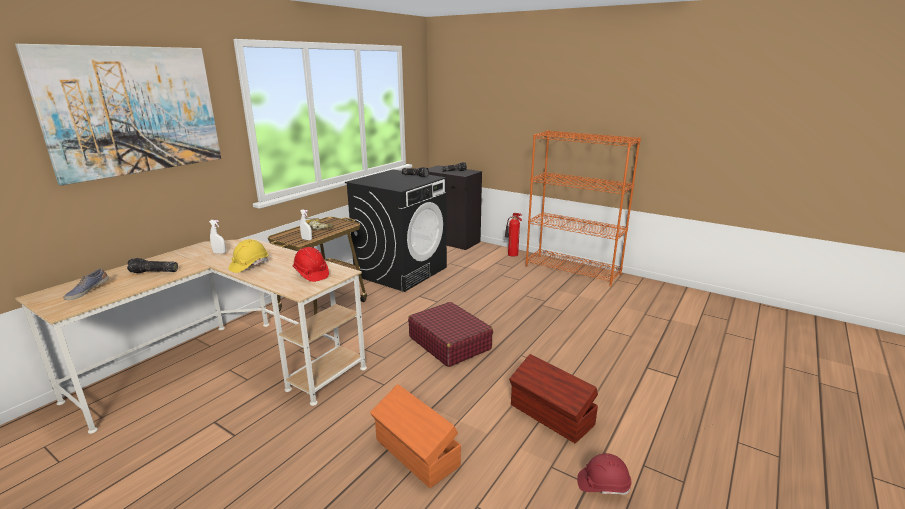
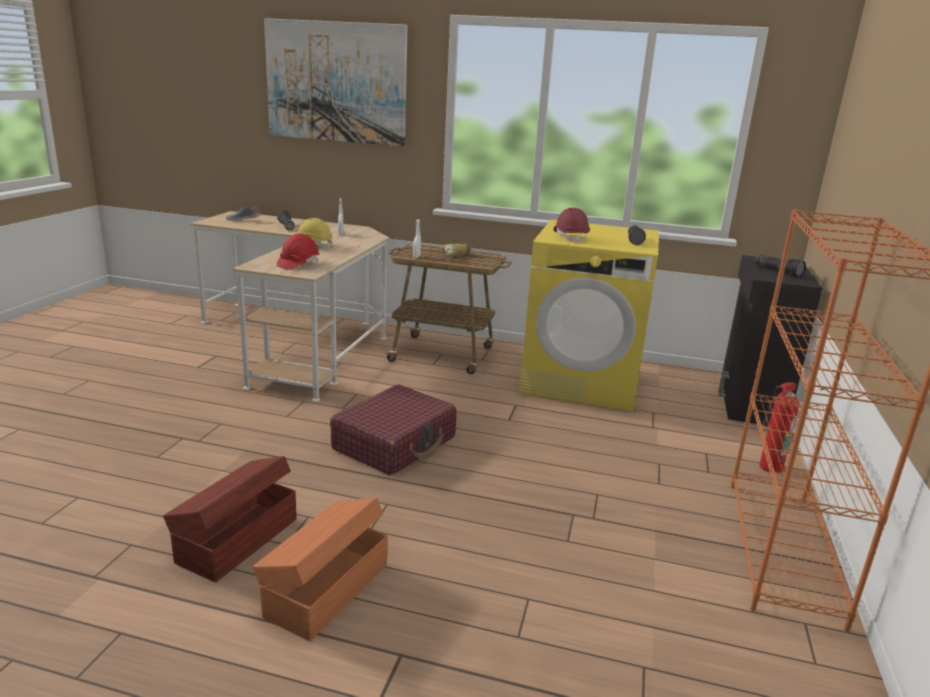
camera: 70 degrees right, 0 degrees up
black washing machine [345,169,447,292] -> yellow washing machine [520,220,659,411]
orange storage box [370,384,461,488] -> orange storage box moved to [252,498,387,641]
red hard hat [577,453,631,495] -> red hard hat moved to [553,208,590,243]

